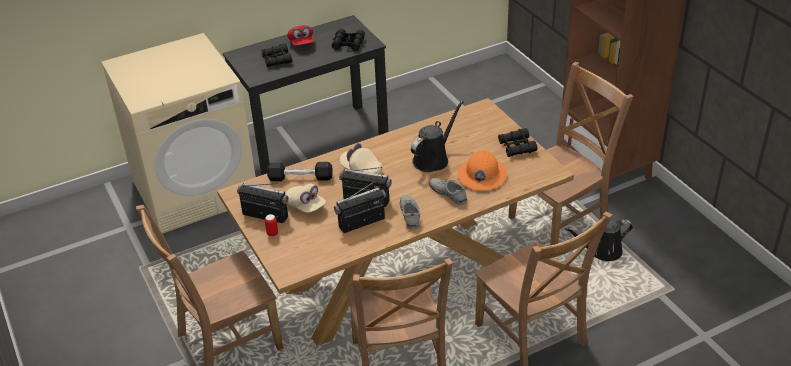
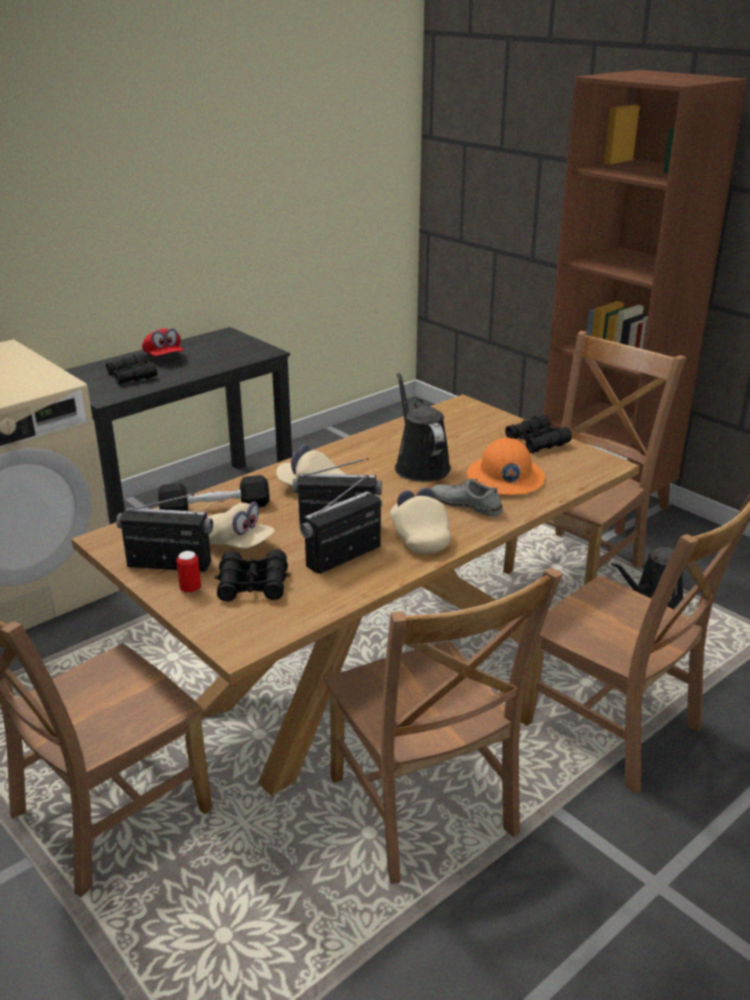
camera: 15 degrees left, 10 degrees down
black binoculars [332,29,365,51] -> black binoculars moved to [215,549,290,601]
grey shoe [400,195,420,229] -> beige cap [390,487,451,554]
black watering can [411,101,463,172] -> black watering can turned 45 degrees counterclockwise [395,372,451,482]

